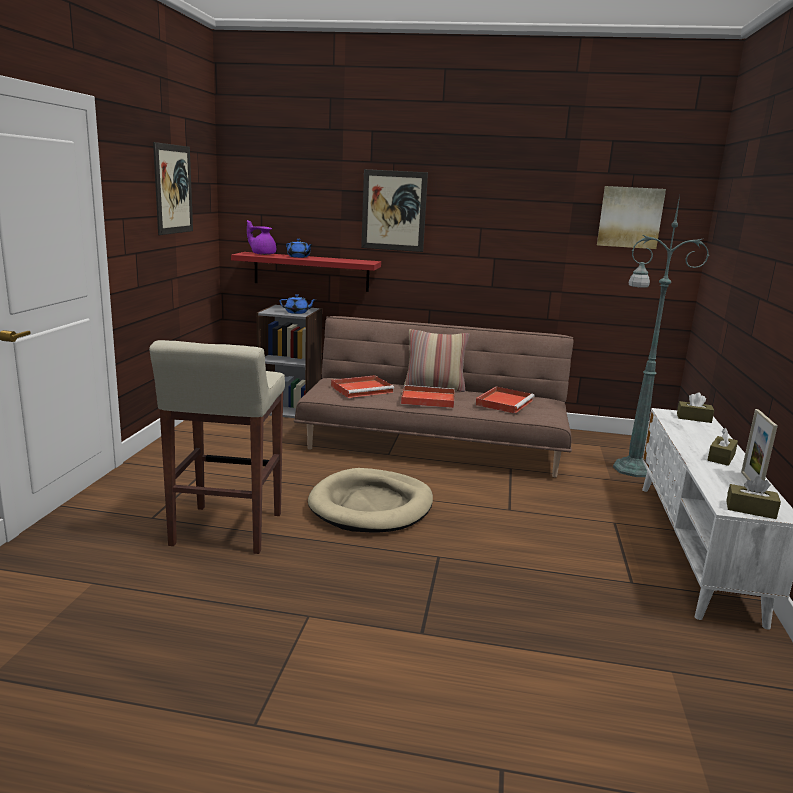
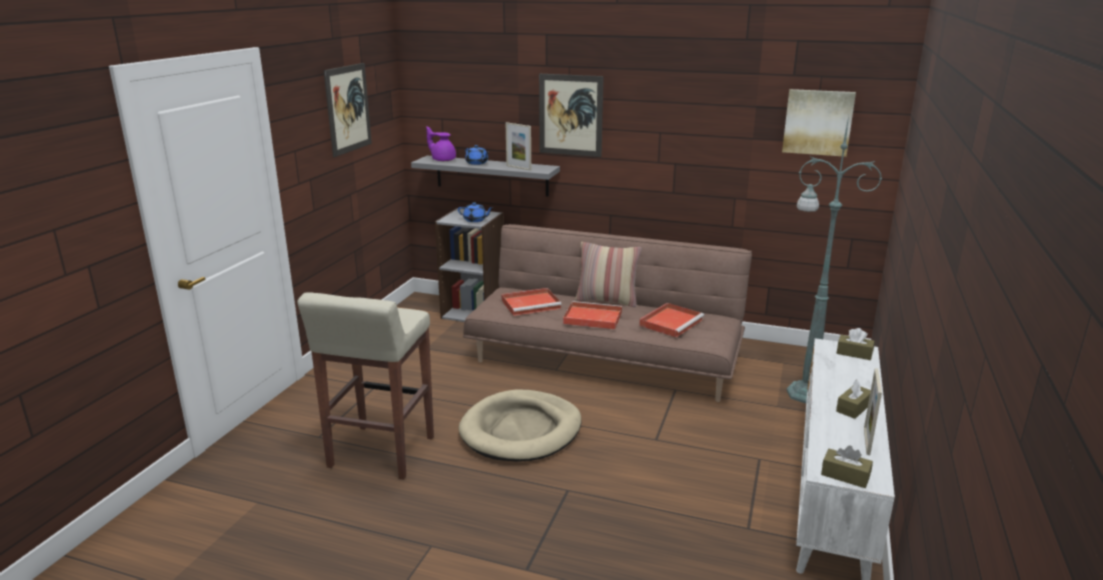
camera: 10 degrees right, 5 degrees up
red shelf [231,252,381,292] -> grey shelf [411,156,560,196]
none -> picture frame [506,122,531,171]

